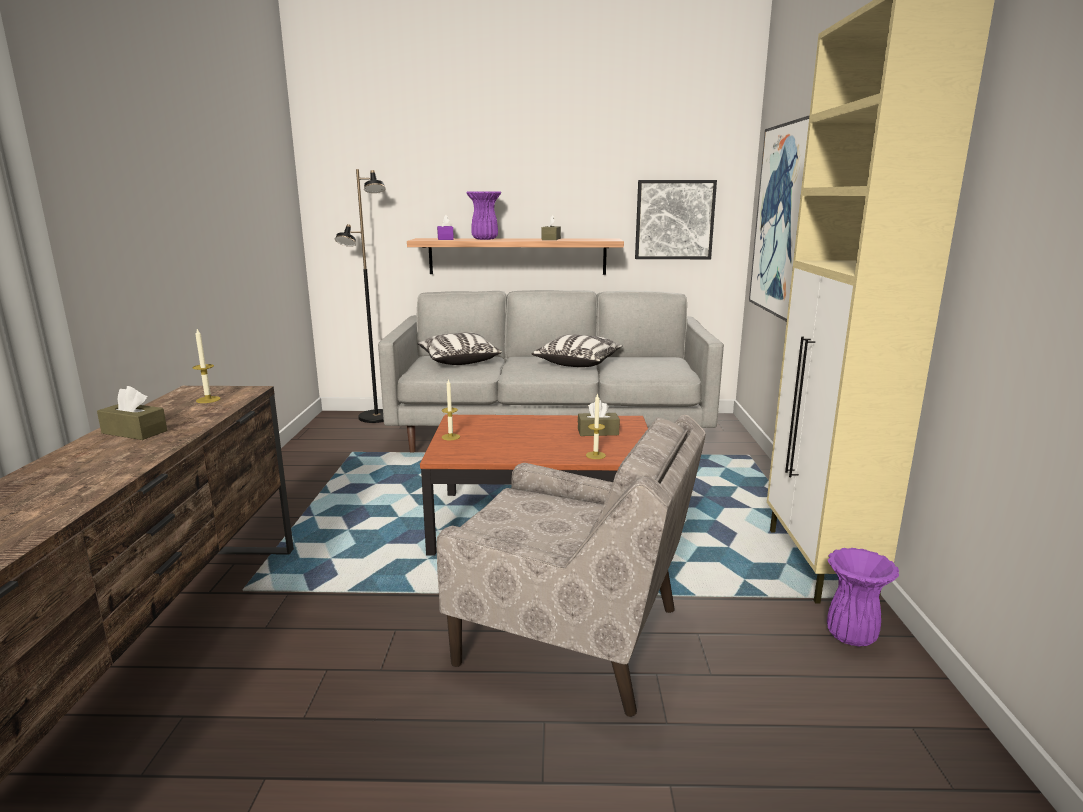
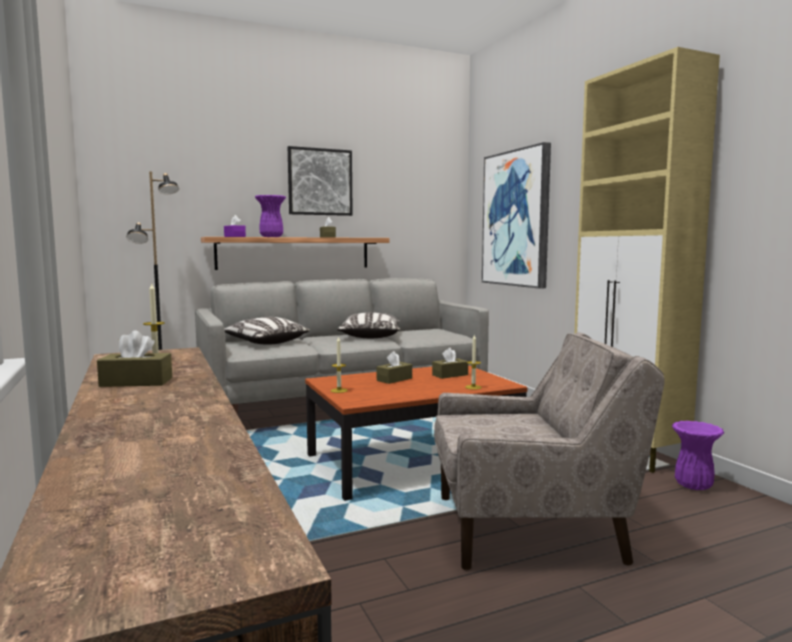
camera: 25 degrees left, 10 degrees down
picture [635,180,717,259] -> picture moved to [288,146,353,216]
none -> brown tissue box [377,351,412,384]

